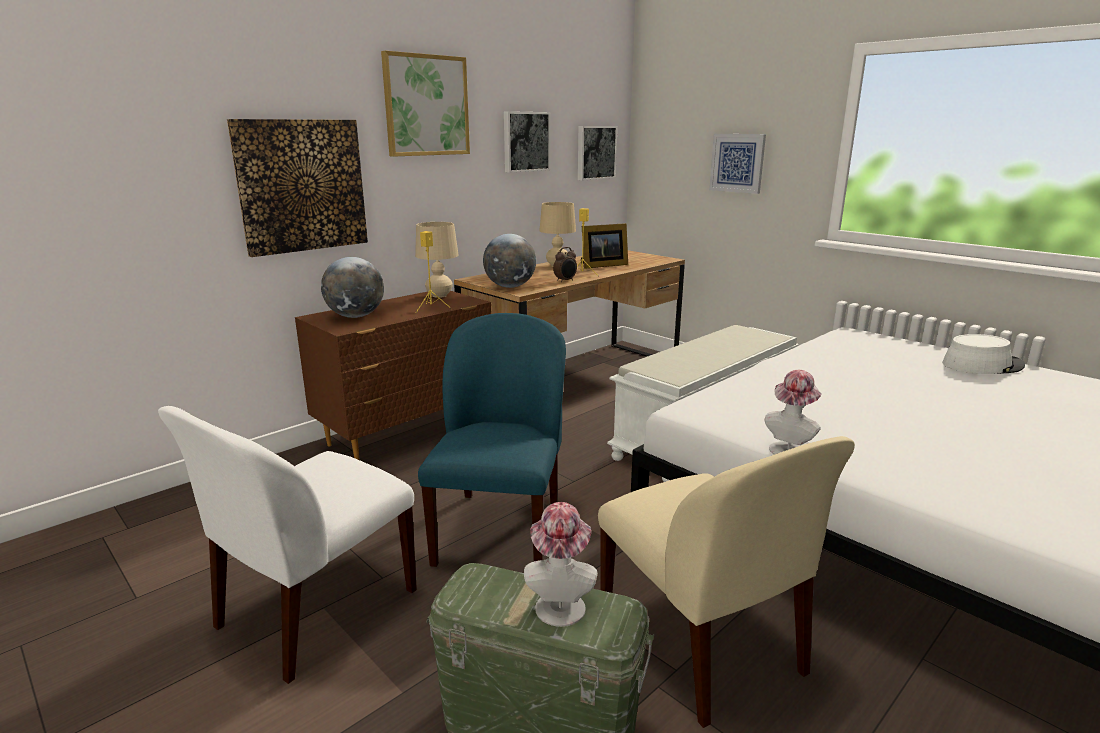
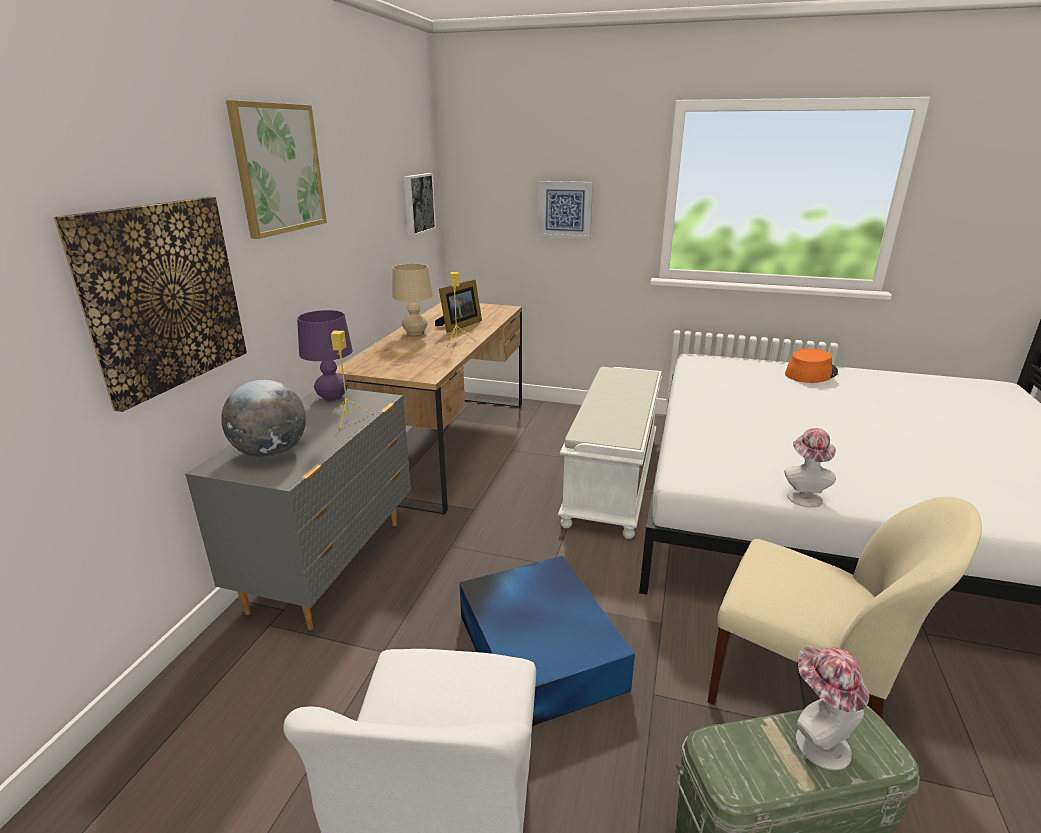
camera: 30 degrees left, 5 degrees up
brown dresser [295,291,491,460] -> grey dresser [185,389,411,630]
beige table lamp [415,222,459,298] -> purple table lamp [297,310,353,401]
blue chair [418,313,566,567] -> blue storage box [459,556,635,726]
globe [483,234,536,288] -> none
picture [504,111,550,173] -> none
alarm clock [553,247,577,282] -> none
white hat [942,334,1025,374] -> orange hat [785,349,838,383]

